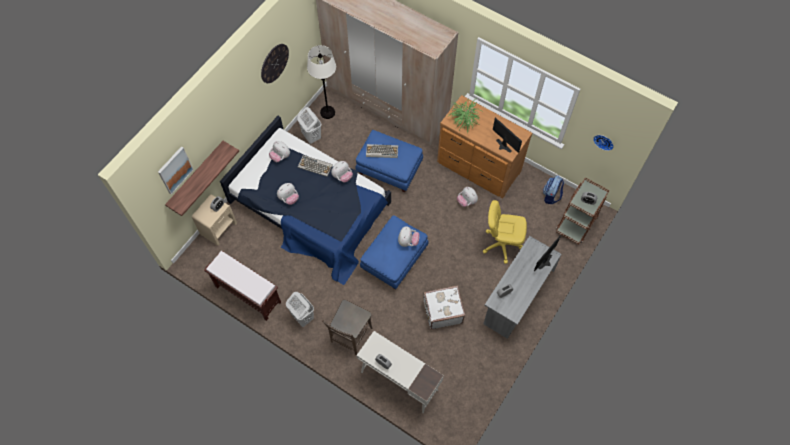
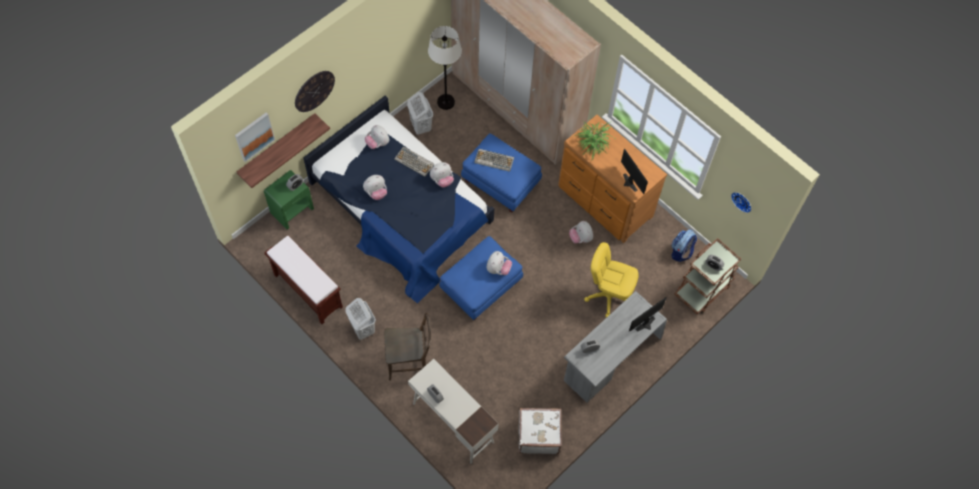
camera: 10 degrees right, 0 degrees up
beige nightstand [192,194,237,246] -> green nightstand [264,170,314,230]
wall clock [261,44,289,83] -> wall clock moved to [295,71,335,112]
brown chair [322,300,373,355] -> brown chair turned 135 degrees counterclockwise [384,313,431,380]
white suitcase [423,285,465,330] -> white suitcase moved to [519,408,562,454]

